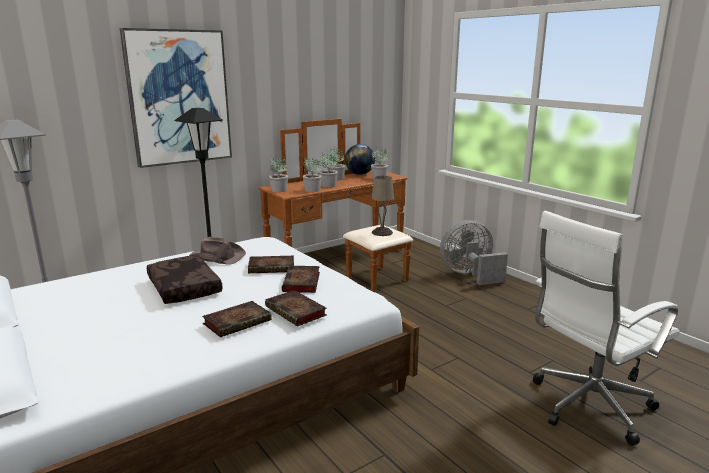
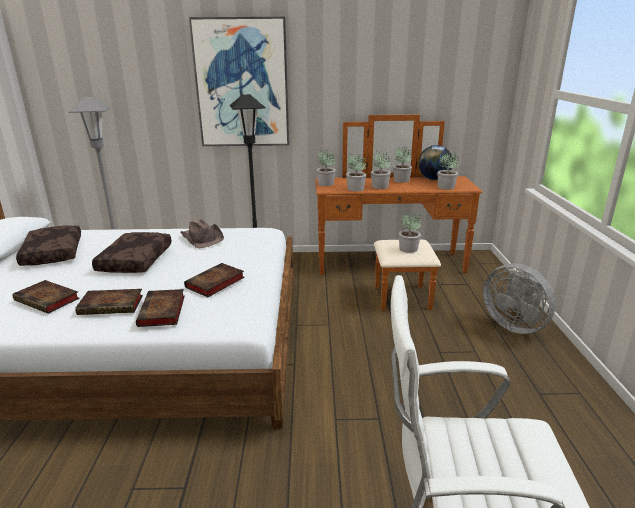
camera: 35 degrees right, 5 degrees up
book [248,256,294,273] -> book moved to [12,280,80,314]
beige table lamp [372,175,394,236] -> potted plant [398,212,421,253]
grey fan [440,220,508,285] -> grey fan turned 150 degrees counterclockwise [483,263,556,334]
none -> brown pillow [16,225,81,266]

